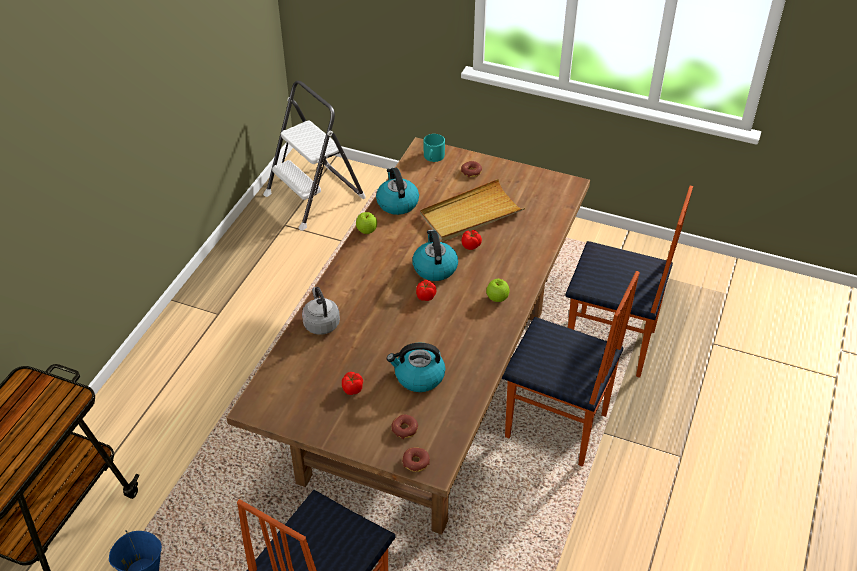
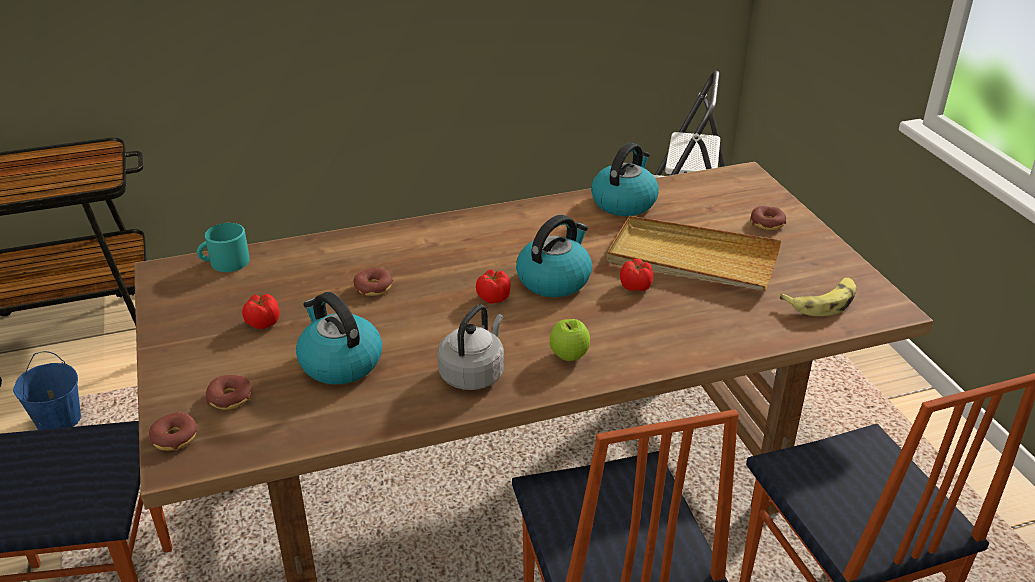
camera: 50 degrees right, 10 degrees down
grey kettle [302,287,340,335] -> grey kettle moved to [437,304,504,390]
apple [356,212,377,234] -> none
turquoise mug [424,134,445,162] -> turquoise mug moved to [197,223,250,272]
none -> donut [354,268,393,296]
none -> banana [780,278,856,316]

